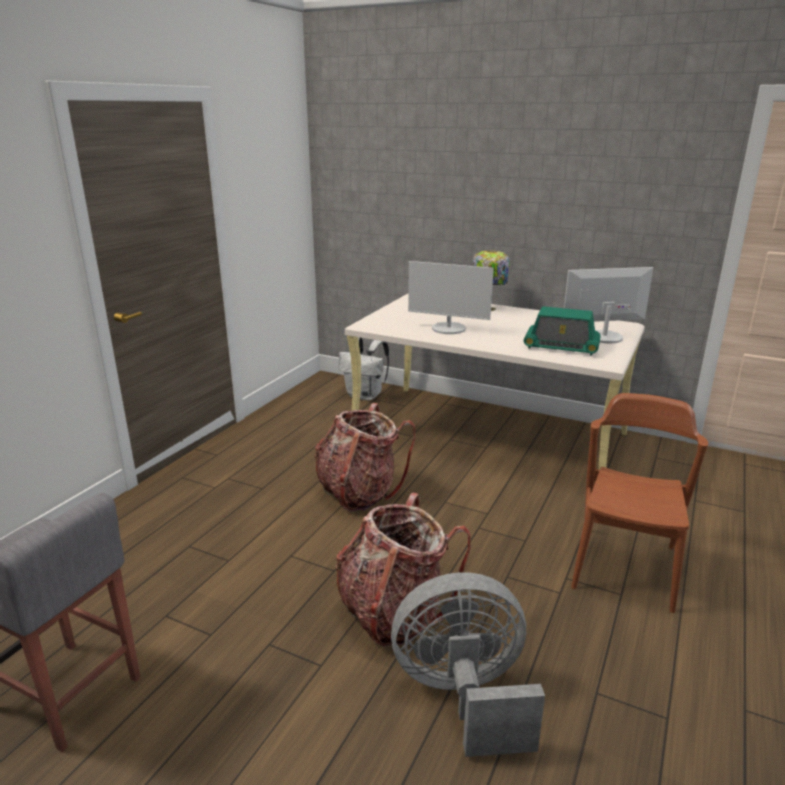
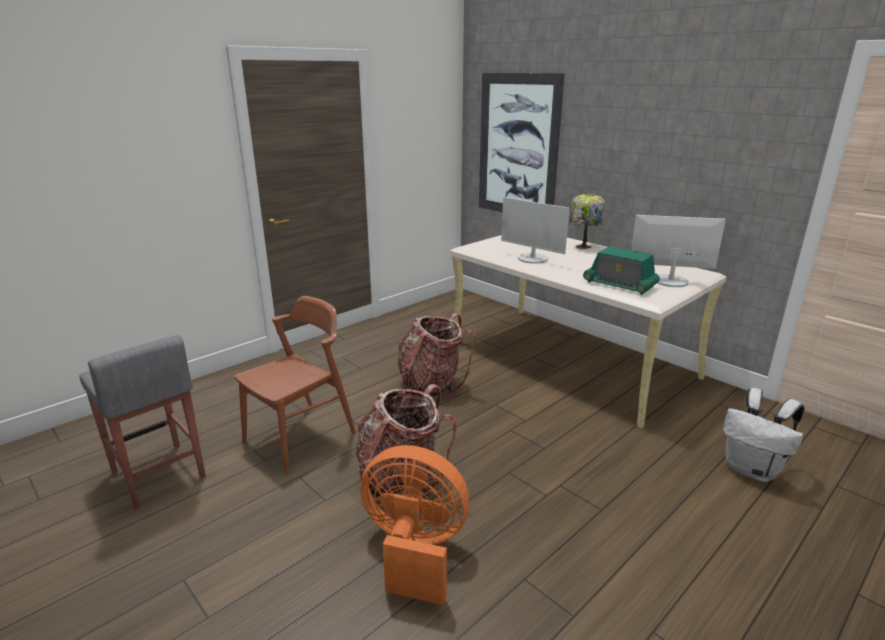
camera: 20 degrees right, 0 degrees up
white backpack [339,337,389,400] -> white backpack moved to [723,388,805,482]
grey fan [391,572,545,757] -> orange fan [360,445,469,605]
brown chair [571,393,708,613] -> brown chair moved to [234,296,356,473]
none -> picture [479,73,565,212]

